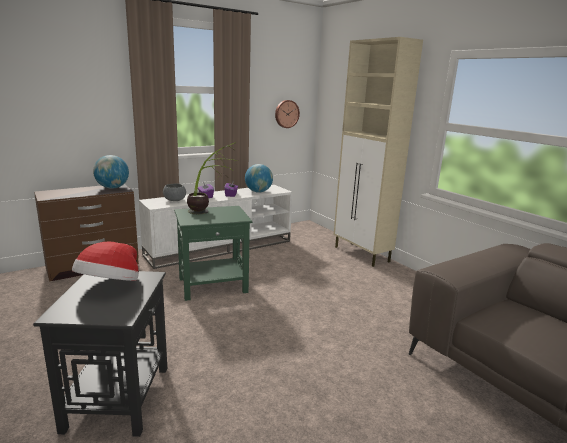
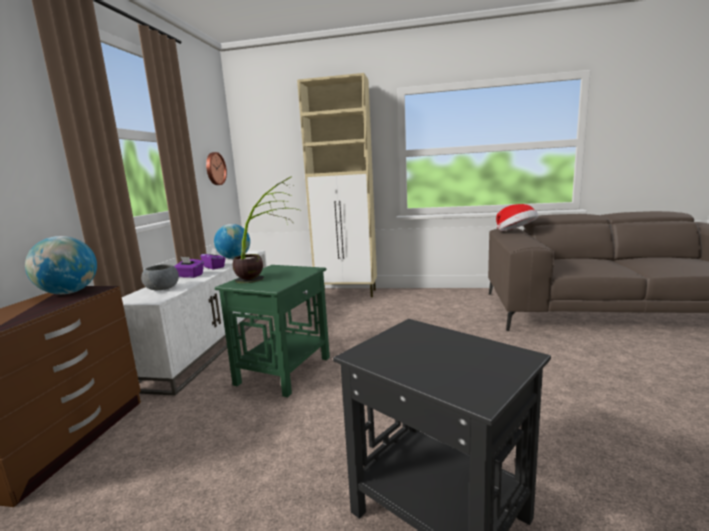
camera: 45 degrees left, 5 degrees down
hat [72,242,139,281] -> hat moved to [496,204,539,231]

